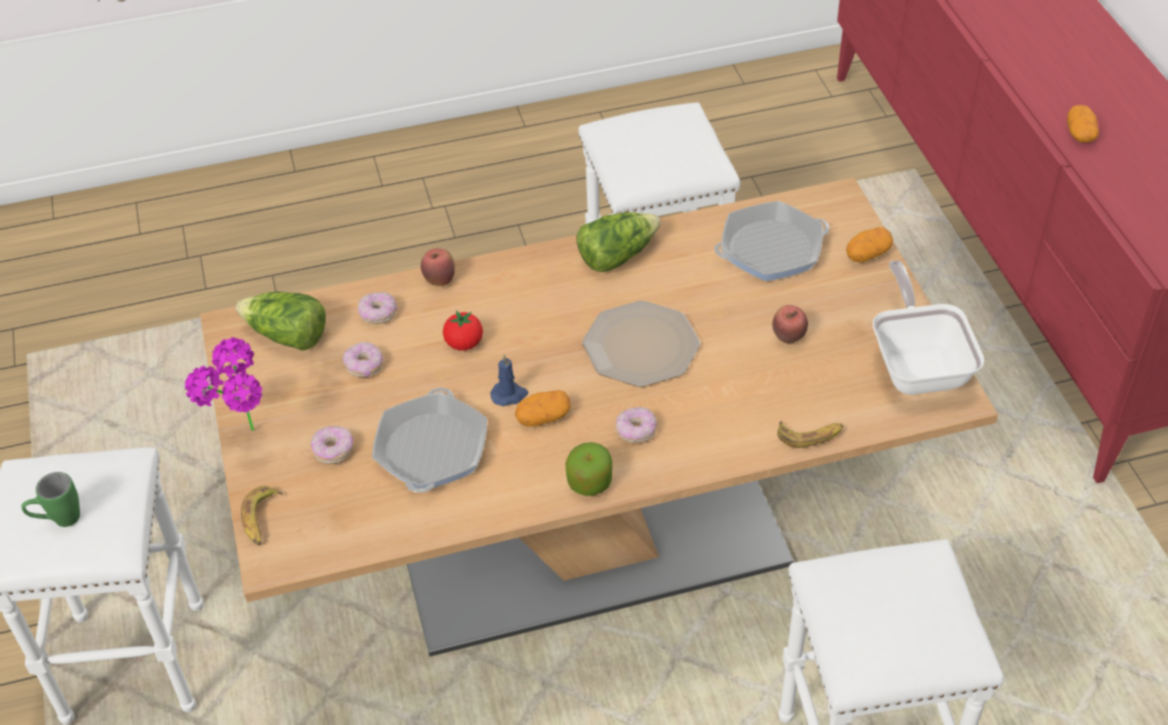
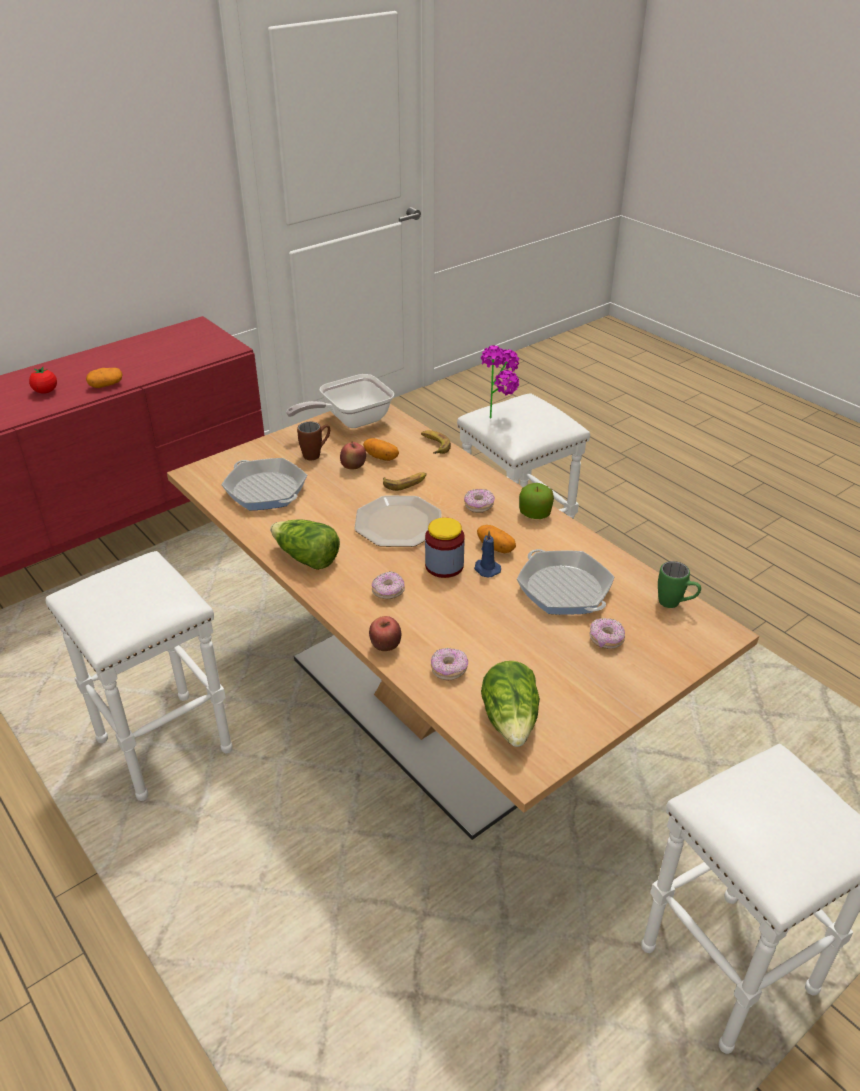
camera: 115 degrees left, 10 degrees down
green mug [21,472,80,527] -> green mug moved to [658,561,701,608]
potted plant [185,337,263,431] -> potted plant moved to [481,345,519,418]
banana [241,486,283,545] -> banana moved to [383,472,427,491]
donut [343,342,384,378] -> donut moved to [372,571,405,599]
frying pan [372,388,487,493] -> frying pan turned 75 degrees clockwise [517,549,614,615]
tomato [443,310,483,351] -> tomato moved to [29,367,57,394]
potato [846,227,893,263] -> potato moved to [363,438,399,461]
none -> brown mug [297,422,330,460]
none -> jar [425,517,465,578]

